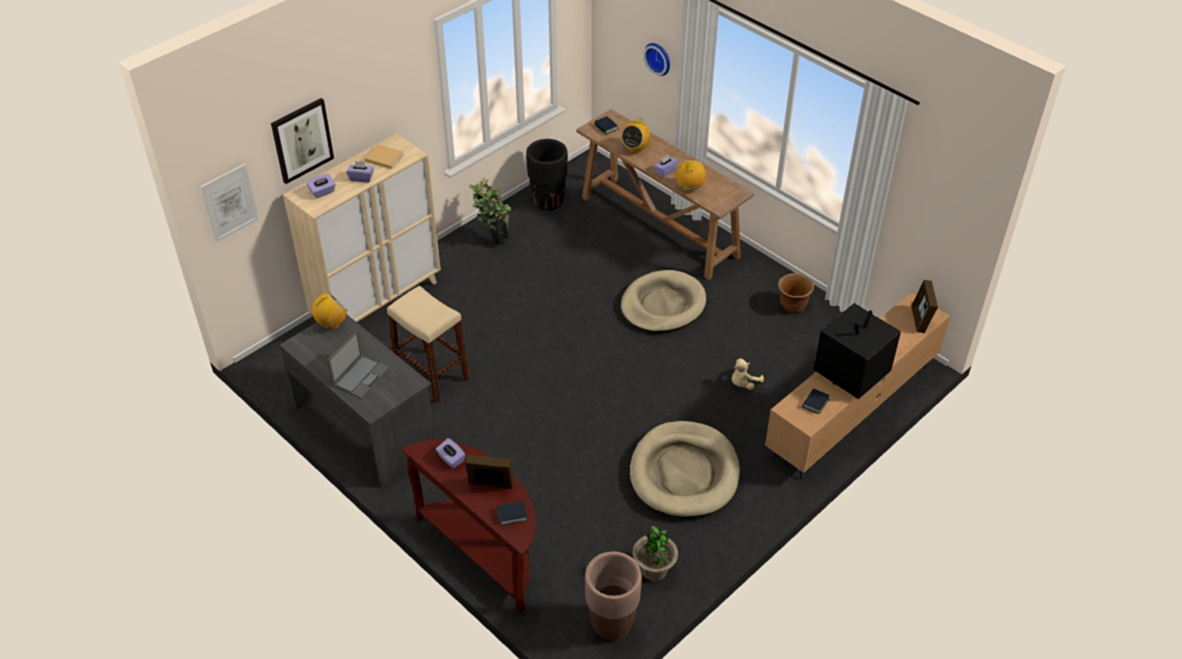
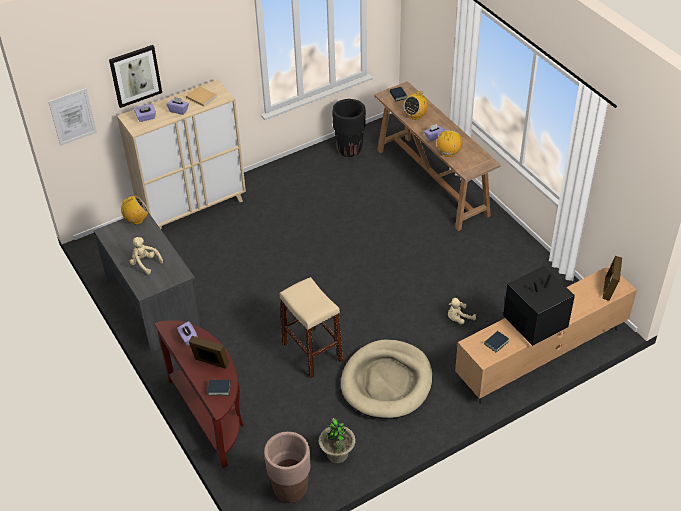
camera: 15 degrees right, 0 degrees up
laptop [327,330,390,399] -> beige plush toy [130,237,163,274]
beige stool [387,286,470,404] -> beige stool moved to [280,277,343,378]
potted plant [469,177,511,247] -> none
beige dog bed [621,270,706,333] -> none
wall clock [643,43,670,76] -> none
brown planter [778,273,814,313] -> none

